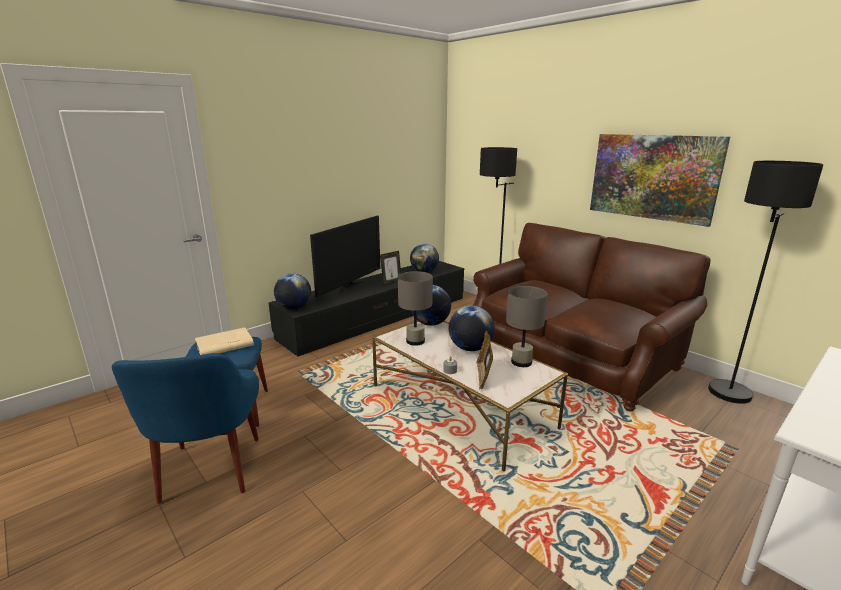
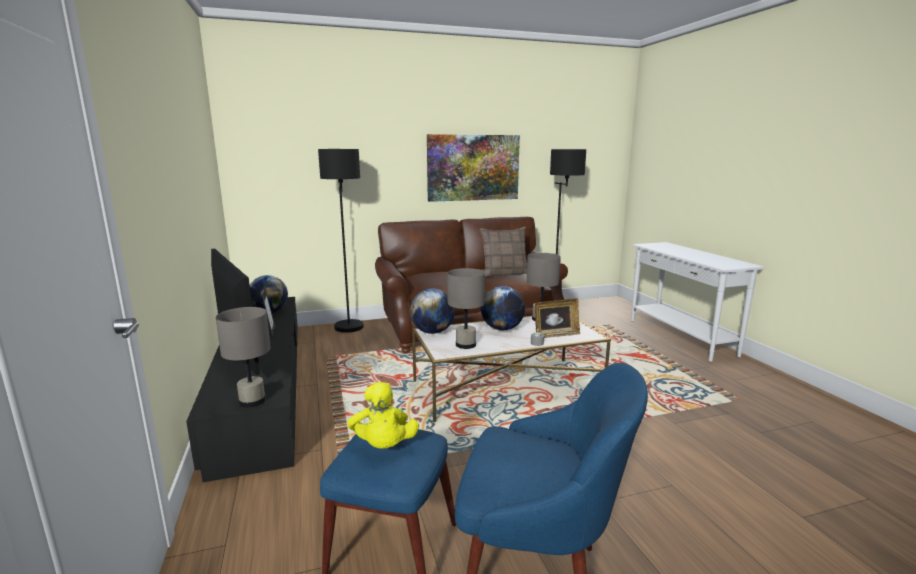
camera: 65 degrees left, 5 degrees down
beige book [195,327,254,355] -> yellow plush toy [348,382,419,449]
globe [274,273,311,310] -> grey table lamp [216,307,271,407]
picture frame [476,331,493,390] -> picture frame turned 45 degrees counterclockwise [535,298,580,338]
none -> pillow [480,227,527,277]

